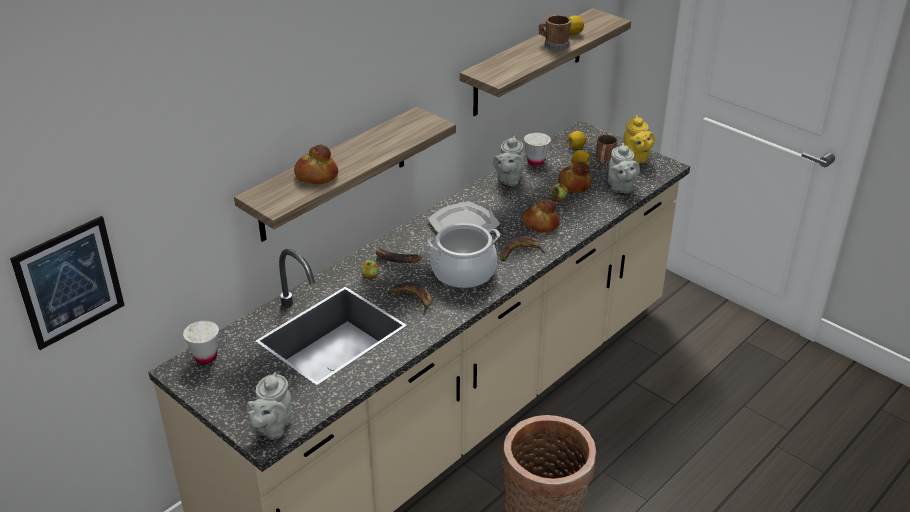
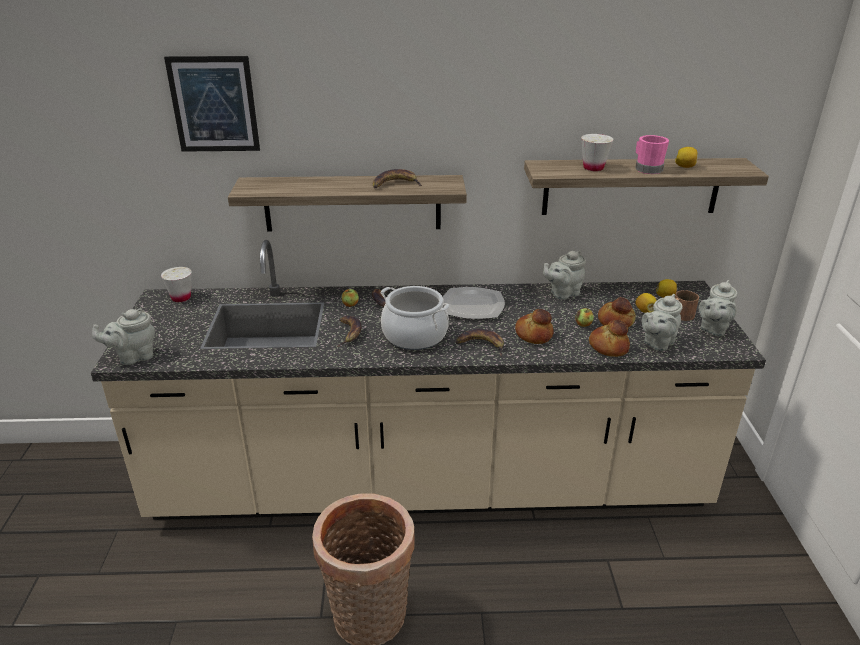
camera: 45 degrees right, 5 degrees down
picture [10,216,125,350] -> picture moved to [164,56,260,152]
bread [294,145,338,184] -> bread moved to [589,320,630,357]
white cup [524,132,551,166] -> white cup moved to [581,134,614,171]
brown mug [539,15,571,51] -> pink mug [635,135,669,174]
yellow teapot [624,115,655,163] -> grey teapot [699,280,737,336]
none -> banana [373,169,422,188]

